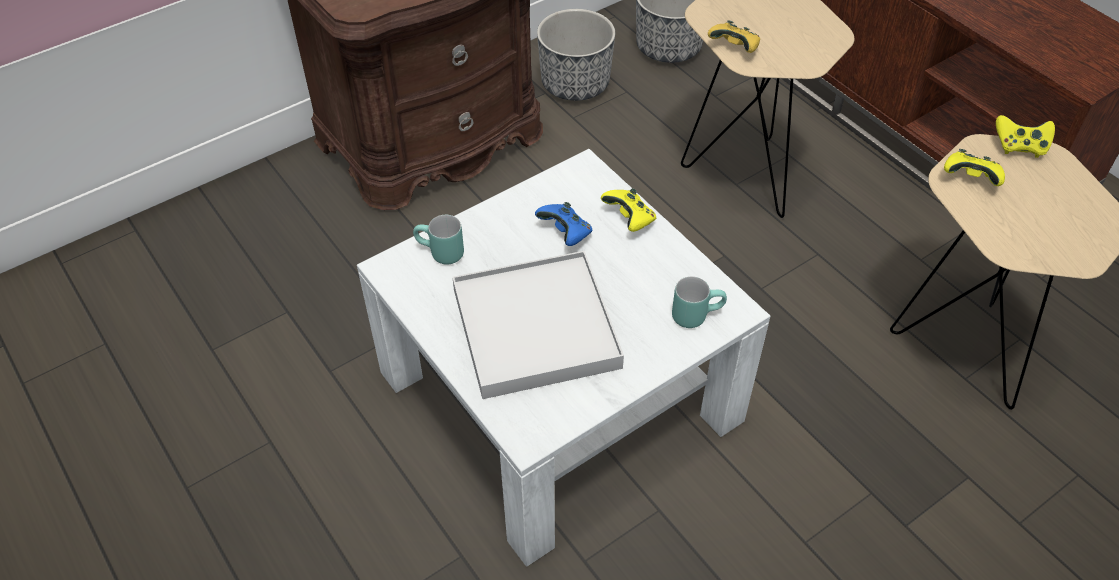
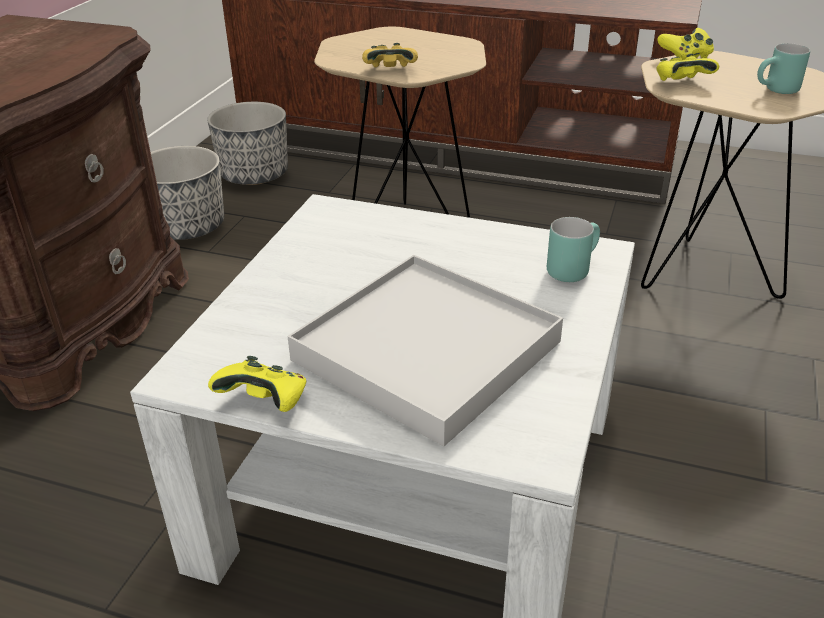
camera: 35 degrees left, 15 degrees down
turquoise mug [413,215,464,265] -> turquoise mug moved to [757,43,810,94]
blue game controller [535,202,593,246] -> none
yellow game controller [601,188,656,232] -> yellow game controller moved to [208,356,307,412]

